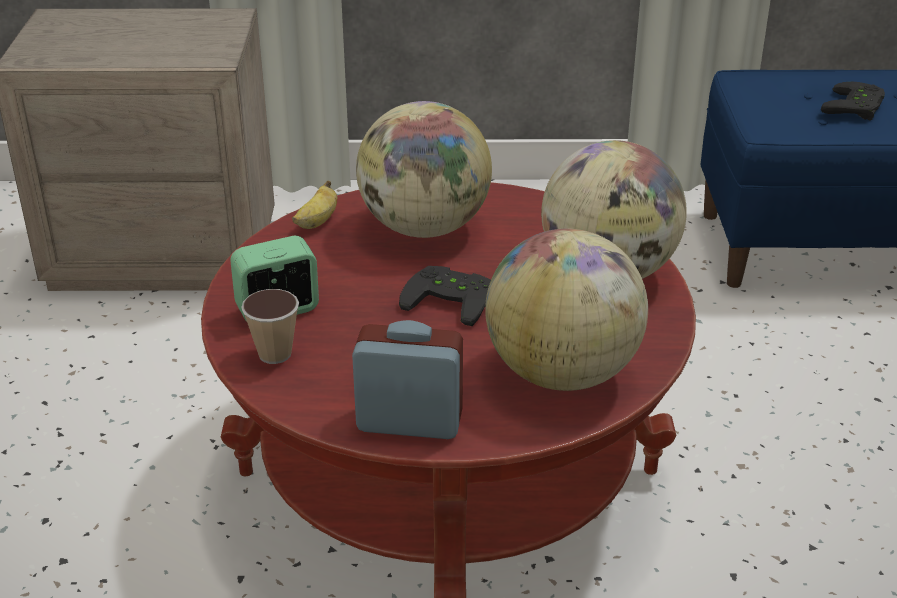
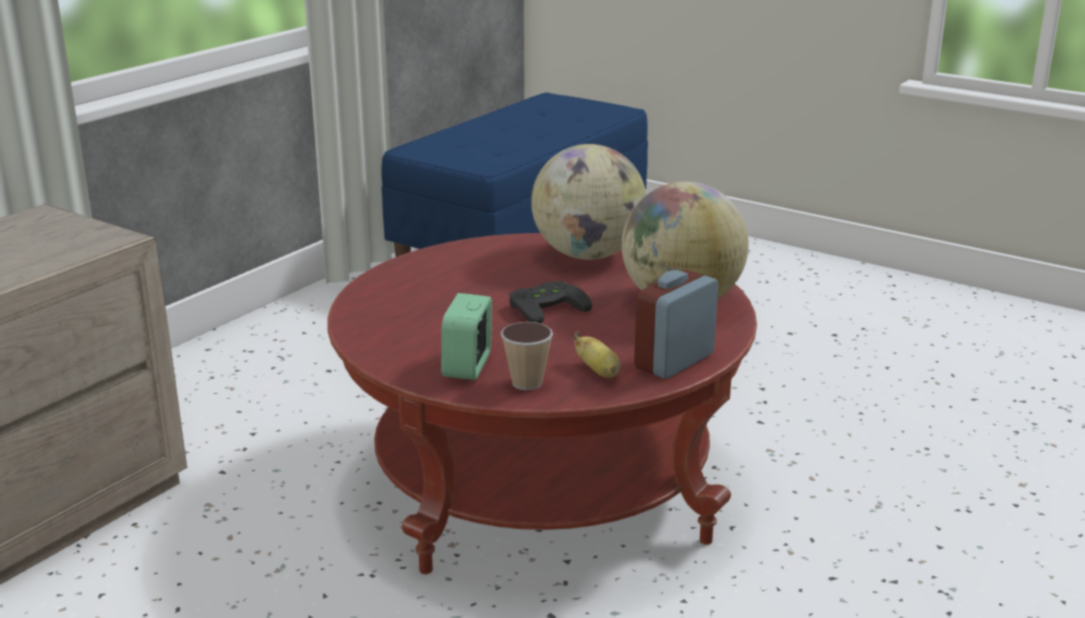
camera: 55 degrees left, 10 degrees down
banana [292,180,337,229] -> banana moved to [573,332,620,378]
globe [356,101,492,238] -> none
black game controller [821,82,885,121] -> none

